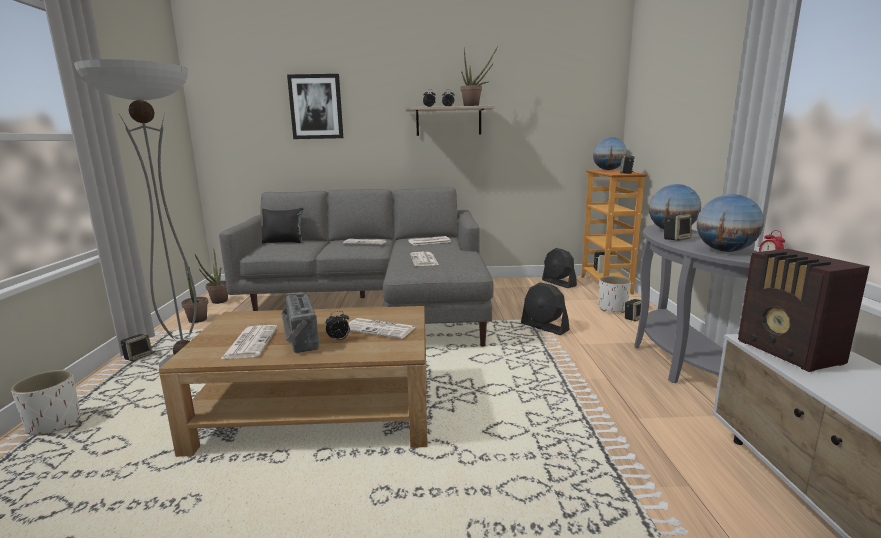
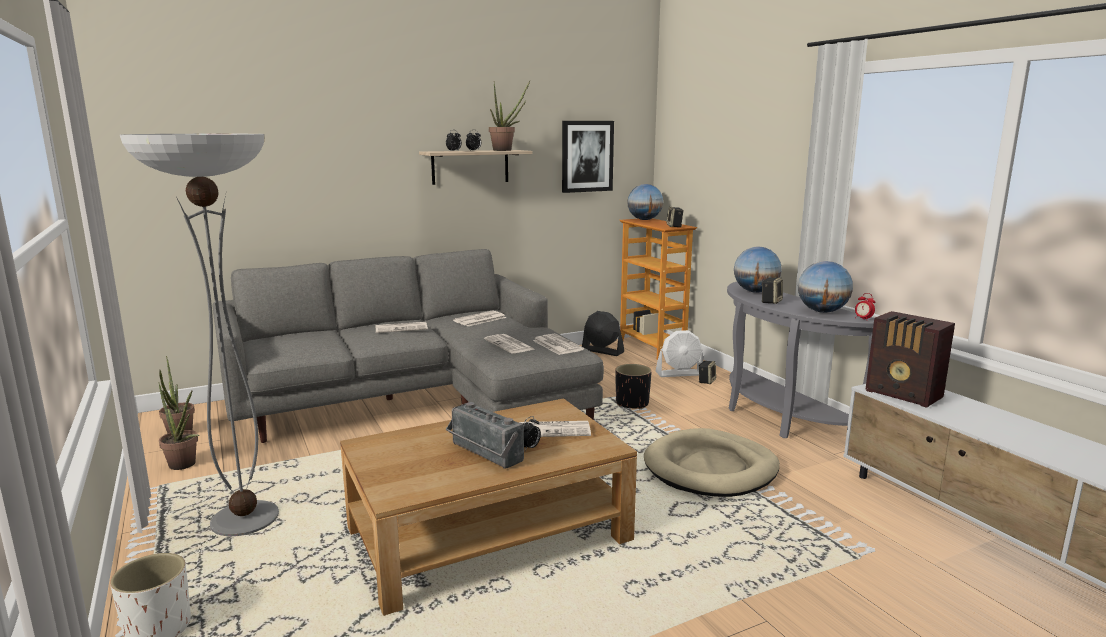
camera: 25 degrees left, 0 degrees up
speaker [121,334,152,361] -> none
newspaper [221,325,278,359] -> newspaper moved to [533,334,584,355]
black pillow [262,208,303,243] -> none
picture [287,74,343,139] -> picture moved to [562,121,614,193]
black fan [521,282,570,335] -> black planter [615,364,652,409]
white planter [599,276,631,313] -> white fan [656,330,703,377]
none -> beige dog bed [644,428,780,497]

